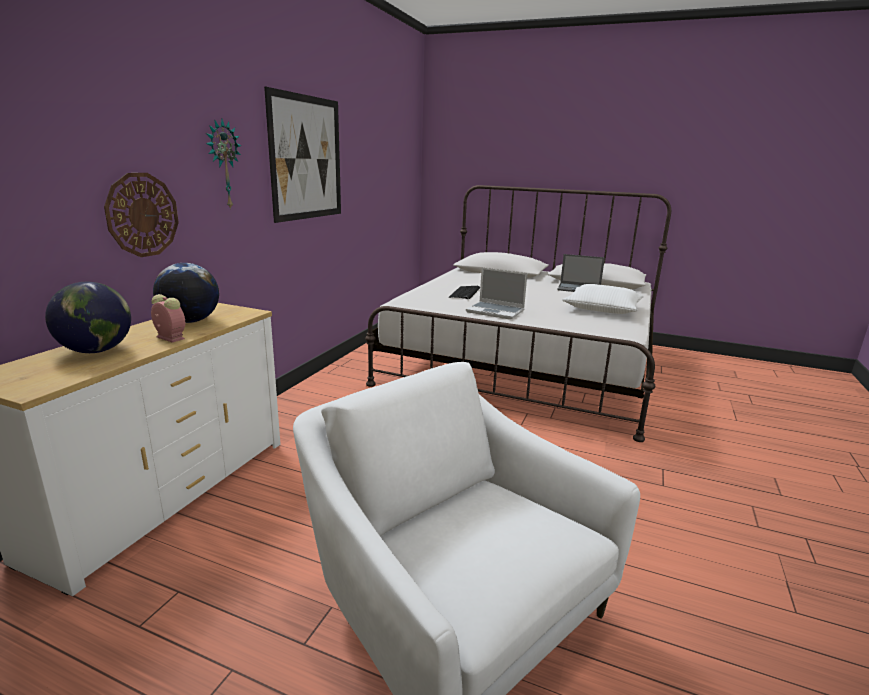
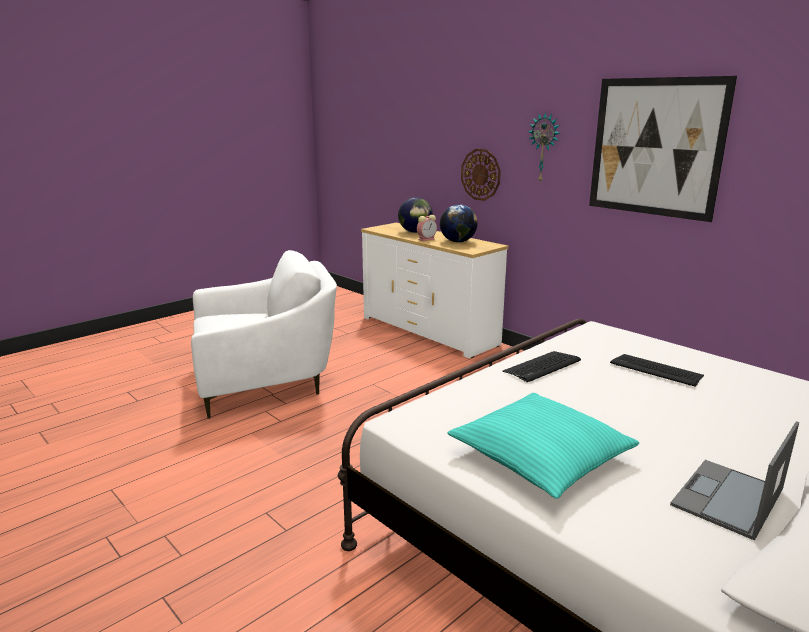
camera: 115 degrees right, 0 degrees up
laptop [466,267,527,320] -> keyboard [503,351,581,382]
white pillow [562,284,644,314] -> turquoise pillow [447,393,639,499]

